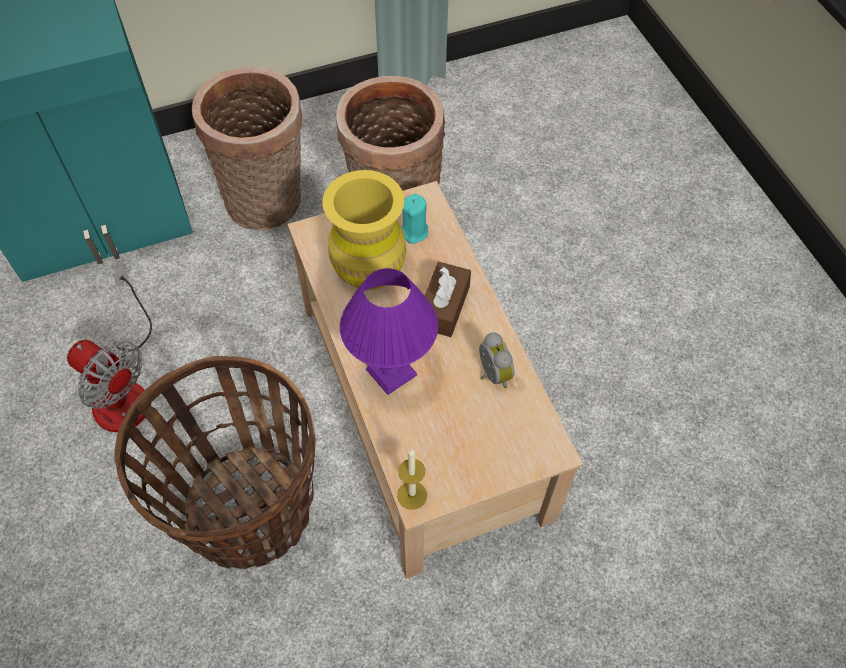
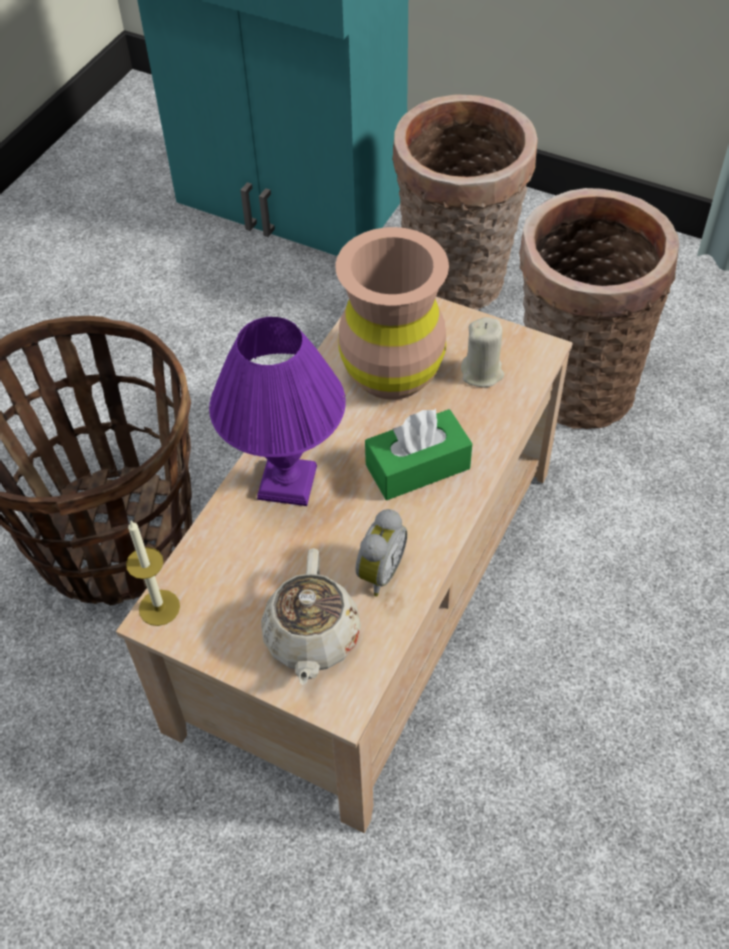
camera: 50 degrees right, 5 degrees down
fan [67,265,152,432] -> none
yellow vase [322,170,406,290] -> brown vase [336,227,449,400]
turquoise candle [401,194,428,244] -> beige candle [461,317,504,387]
brown tissue box [425,262,471,337] -> green tissue box [365,408,472,500]
none -> beige teapot [261,548,361,685]

